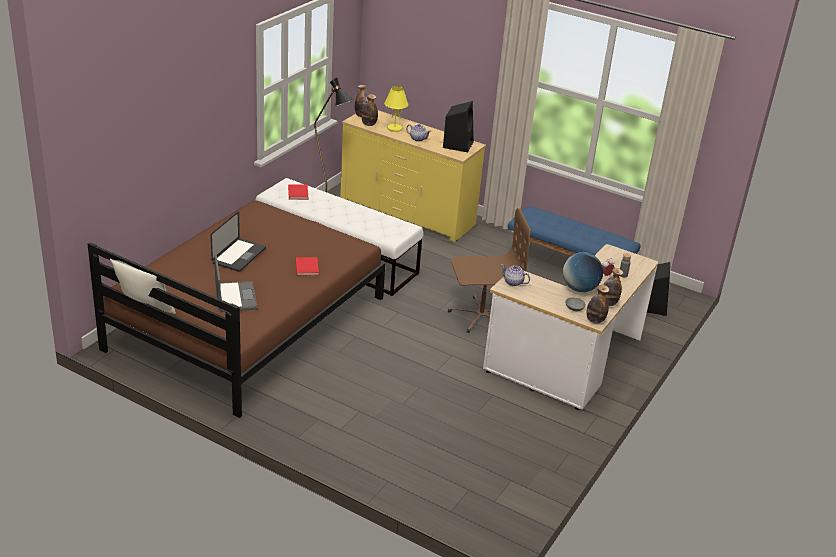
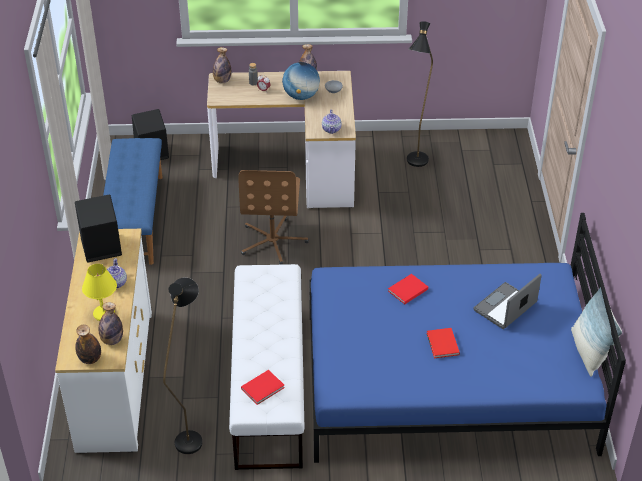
camera: 120 degrees left, 10 degrees up
brown bed [88,201,385,418] -> blue bed [309,213,626,463]
laptop [211,211,266,272] -> red book [427,328,460,358]
yellow dresser [340,110,486,242] -> white dresser [55,229,152,453]
brown office chair [448,208,531,333] -> brown office chair turned 135 degrees counterclockwise [238,170,309,265]
bottle [586,285,609,324] -> bottle moved to [213,47,231,83]
none -> black floor lamp [407,21,433,167]

